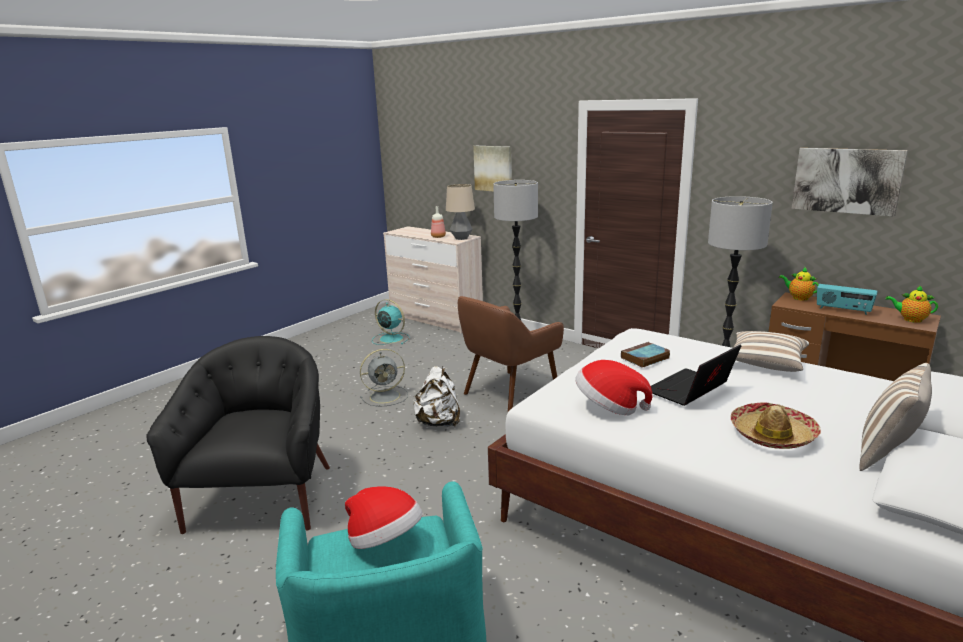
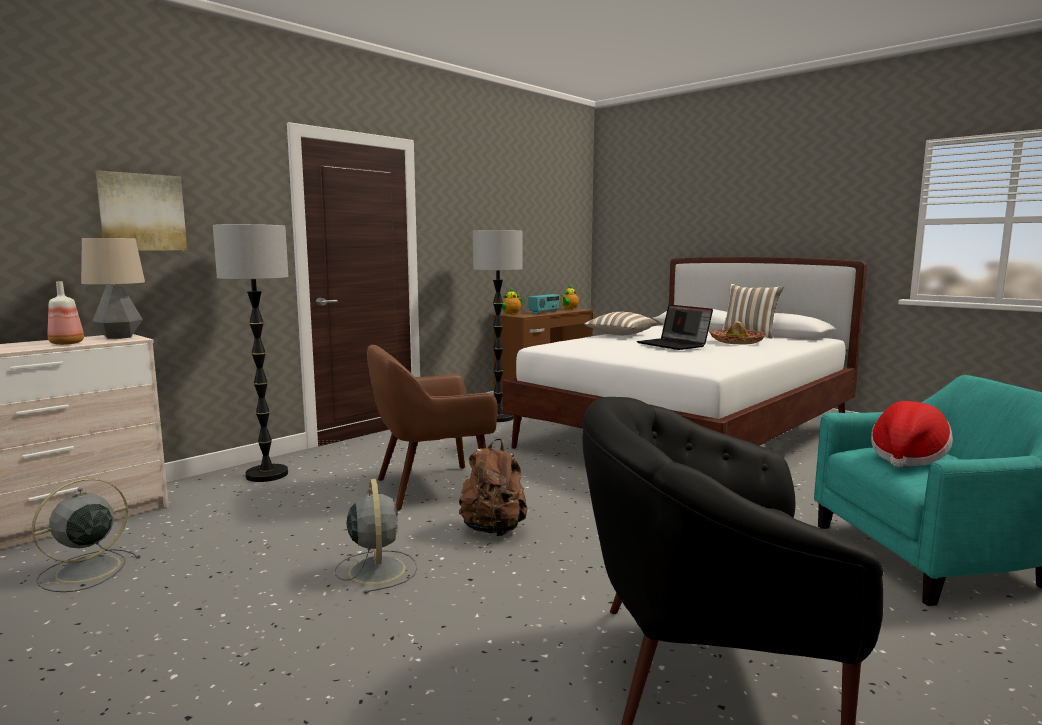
camera: 85 degrees left, 10 degrees down
turquoise fan [372,299,410,345] -> grey fan [32,478,140,592]
white backpack [414,366,460,427] -> brown backpack [459,438,527,536]
brown armchair [458,296,564,412] -> brown armchair turned 105 degrees clockwise [367,345,497,511]
hat [576,360,652,415] -> none
book [621,342,670,368] -> none
picture [791,148,908,217] -> none

